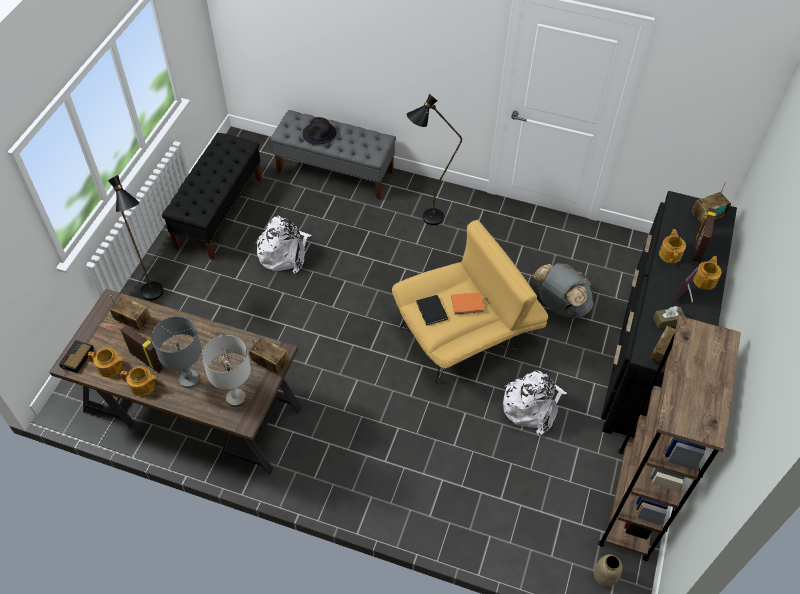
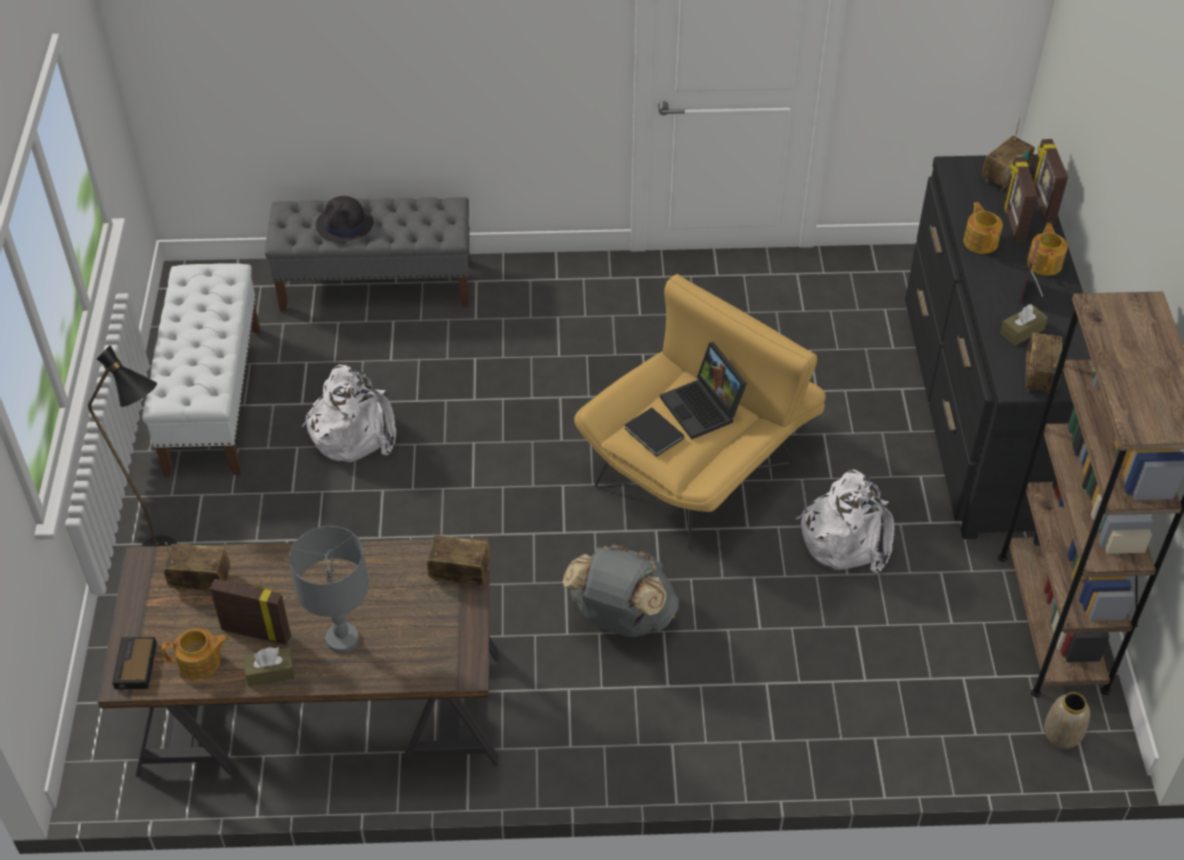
camera: 20 degrees left, 5 degrees down
teapot [120,366,158,396] -> brown tissue box [244,647,295,687]
black bench [162,133,262,260] -> white bench [142,263,260,477]
grey table lamp [202,335,251,407] -> none
black floor lamp [406,94,462,225] -> none
orange book [451,292,484,315] -> laptop [660,342,747,440]
grey backpack [533,263,594,318] -> grey backpack moved to [563,544,679,637]
none -> picture frame [1032,139,1068,223]

